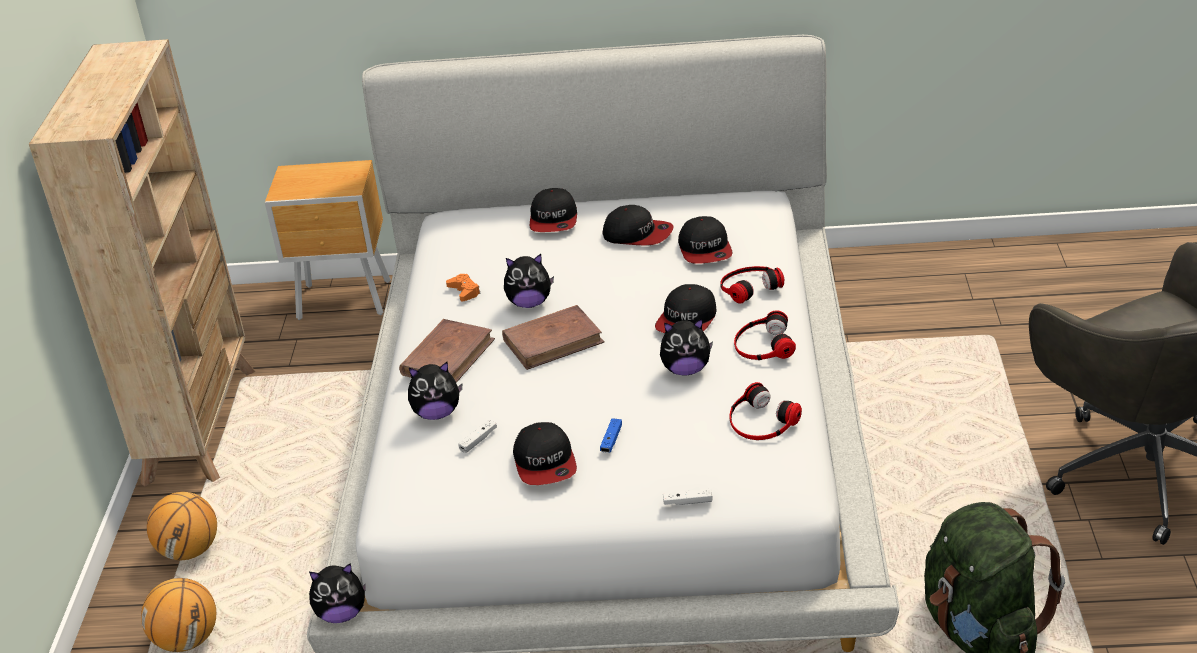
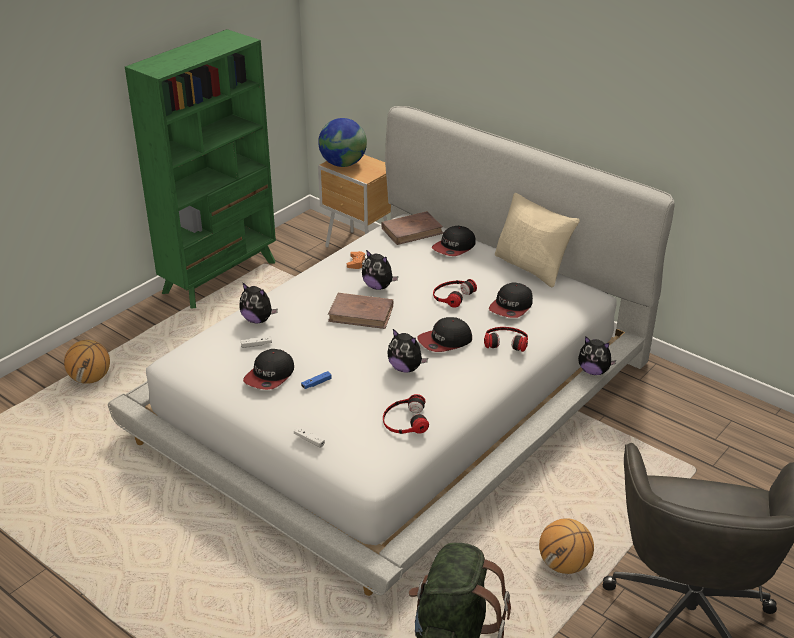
camera: 35 degrees right, 0 degrees up
beige bookcase [29,39,255,487] -> green bookcase [125,29,276,309]
basketball [147,492,217,560] -> basketball moved to [539,518,594,574]
plush toy [309,564,366,623] -> plush toy moved to [578,336,616,375]
brown book [399,319,495,383] -> brown book moved to [381,211,444,245]
cap [602,205,674,245] -> none
headphones [734,310,796,360] -> headphones moved to [433,279,477,308]
none -> globe [318,118,367,167]
none -> beige pillow [495,193,580,287]

